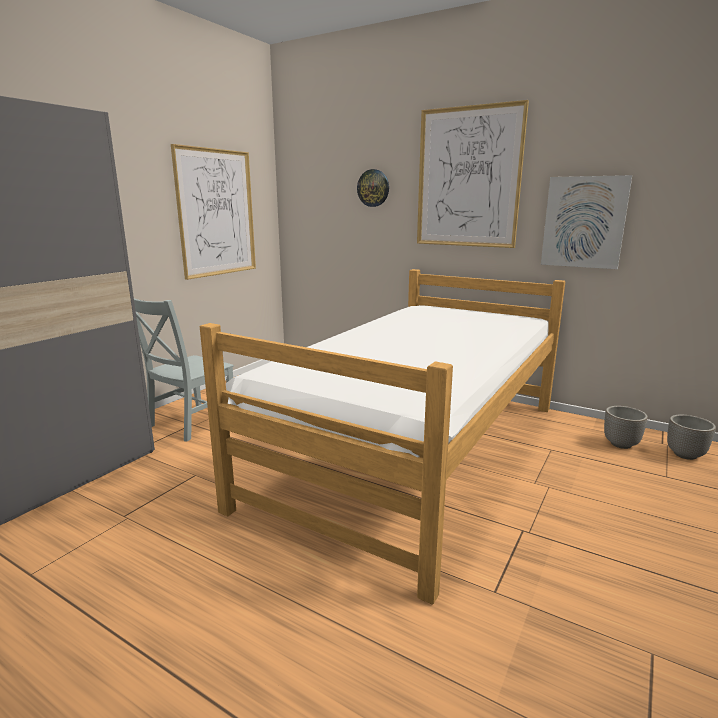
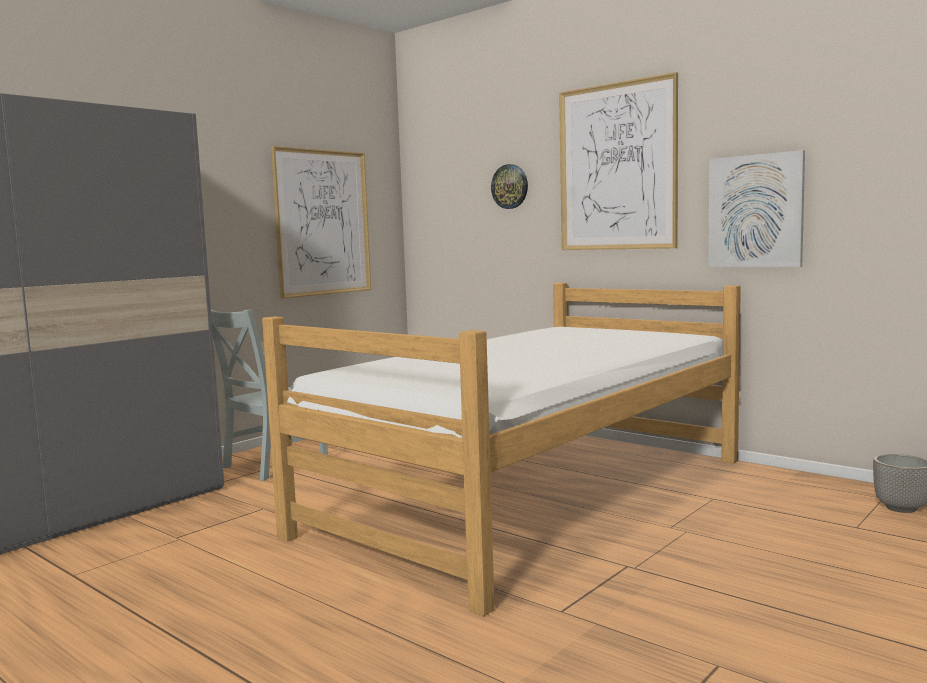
camera: 10 degrees right, 10 degrees down
planter [604,406,648,449] -> none

